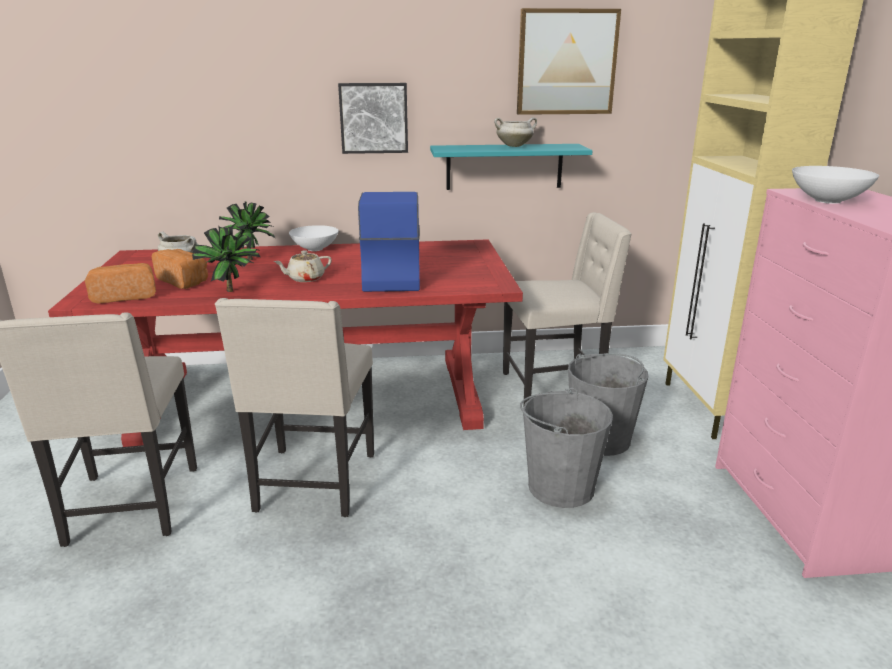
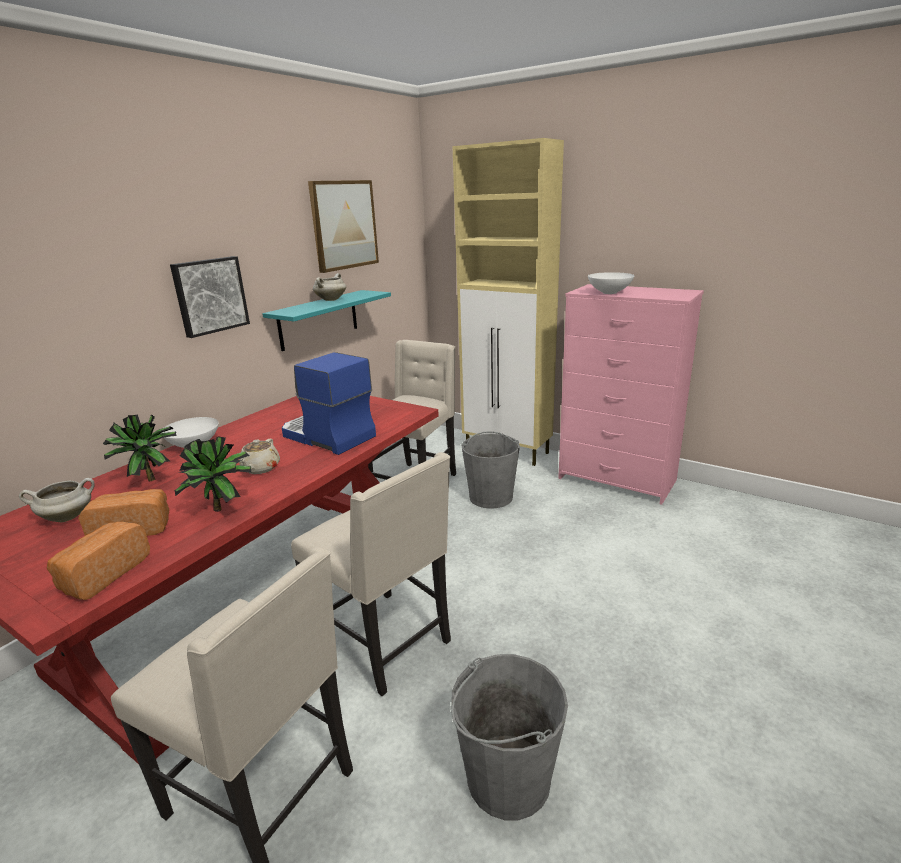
camera: 50 degrees left, 0 degrees up
grey bucket [520,388,613,508] -> grey bucket moved to [451,654,568,820]

